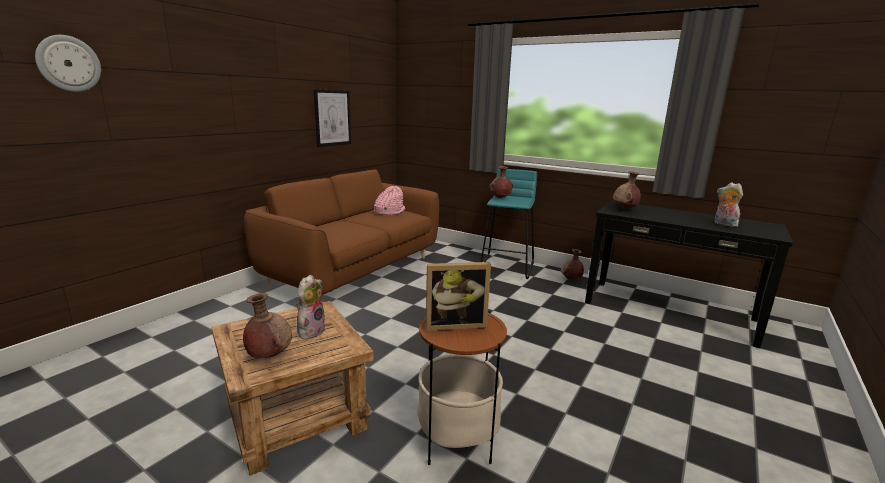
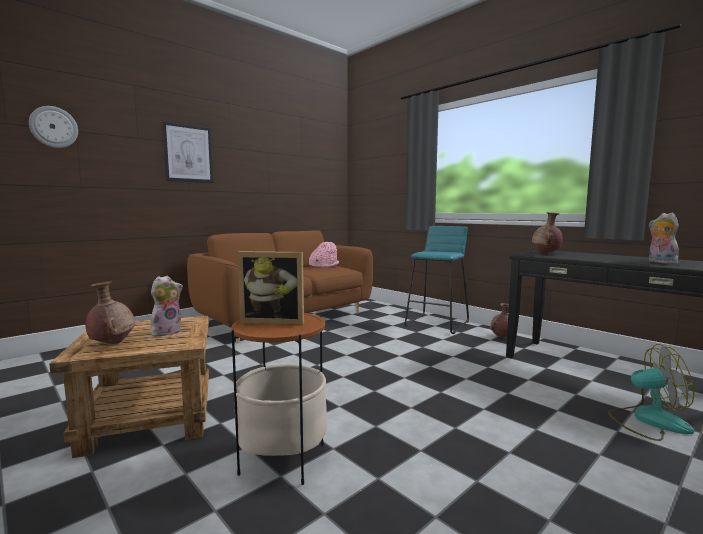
camera: 15 degrees right, 10 degrees down
picture [314,89,351,147] -> picture moved to [162,121,213,183]
brown vase [489,166,513,198] -> none
none -> fan [608,344,694,441]

